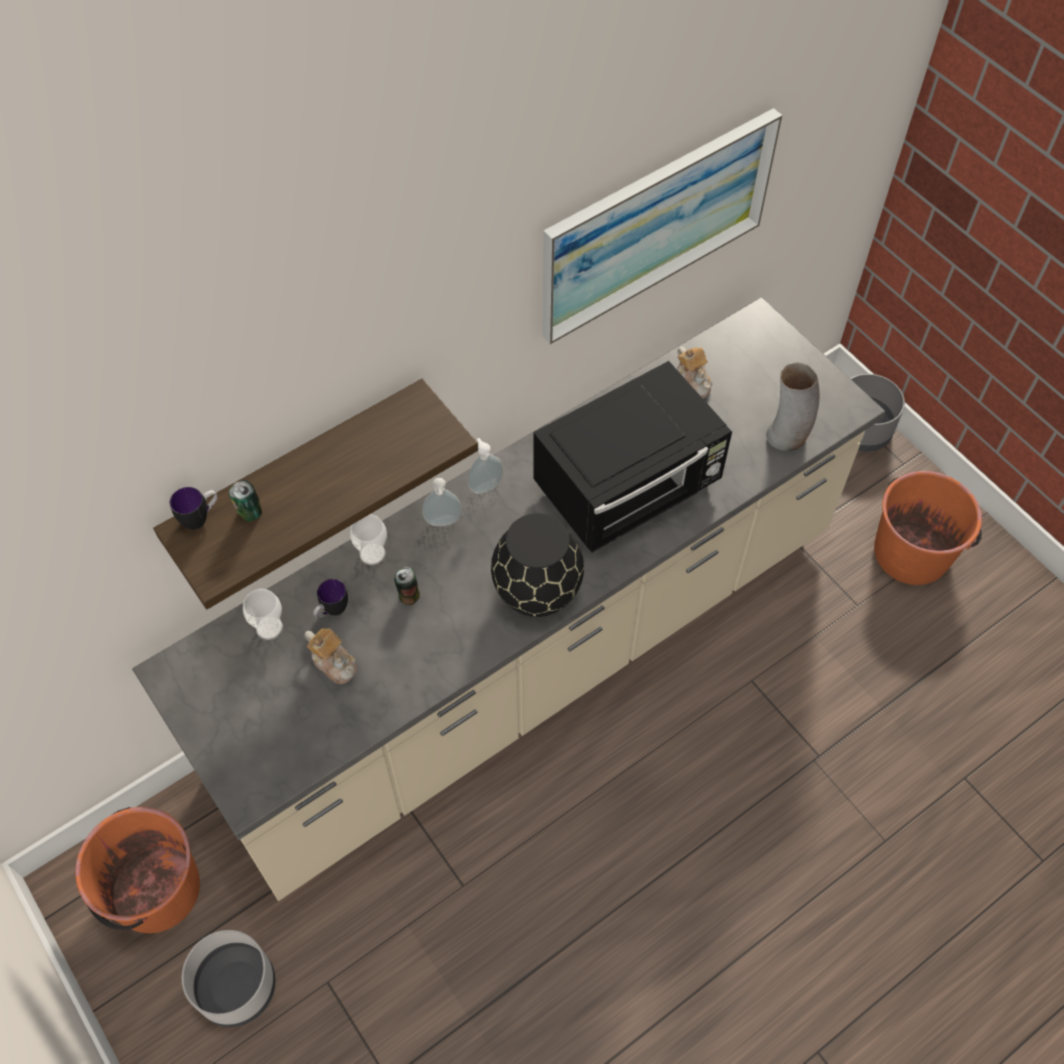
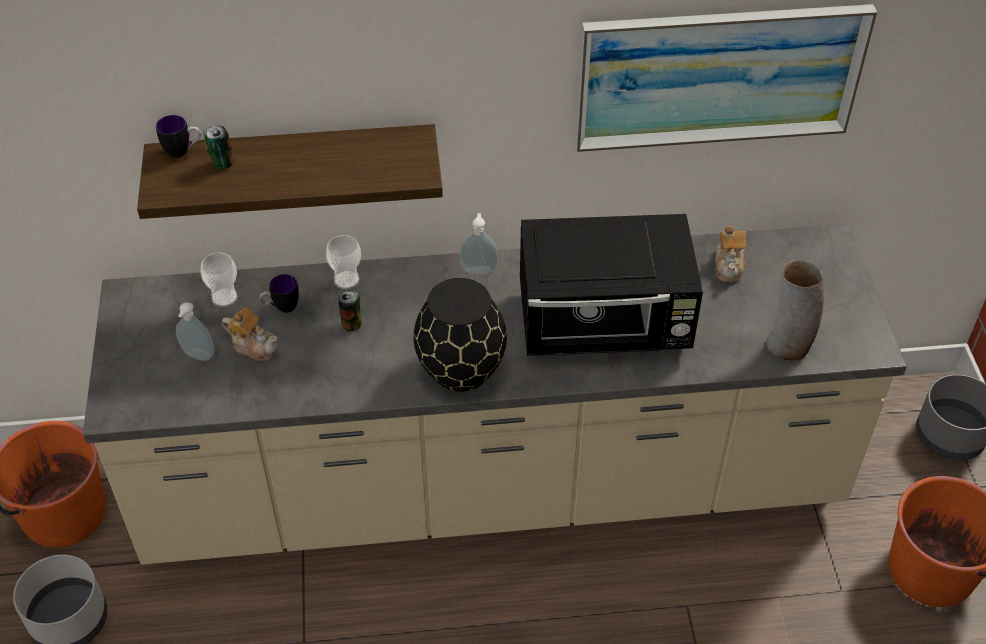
camera: 30 degrees right, 10 degrees down
teapot [305,628,357,684] -> teapot turned 45 degrees counterclockwise [222,307,278,361]
soap dispenser [422,478,462,526] -> soap dispenser moved to [176,302,214,361]

